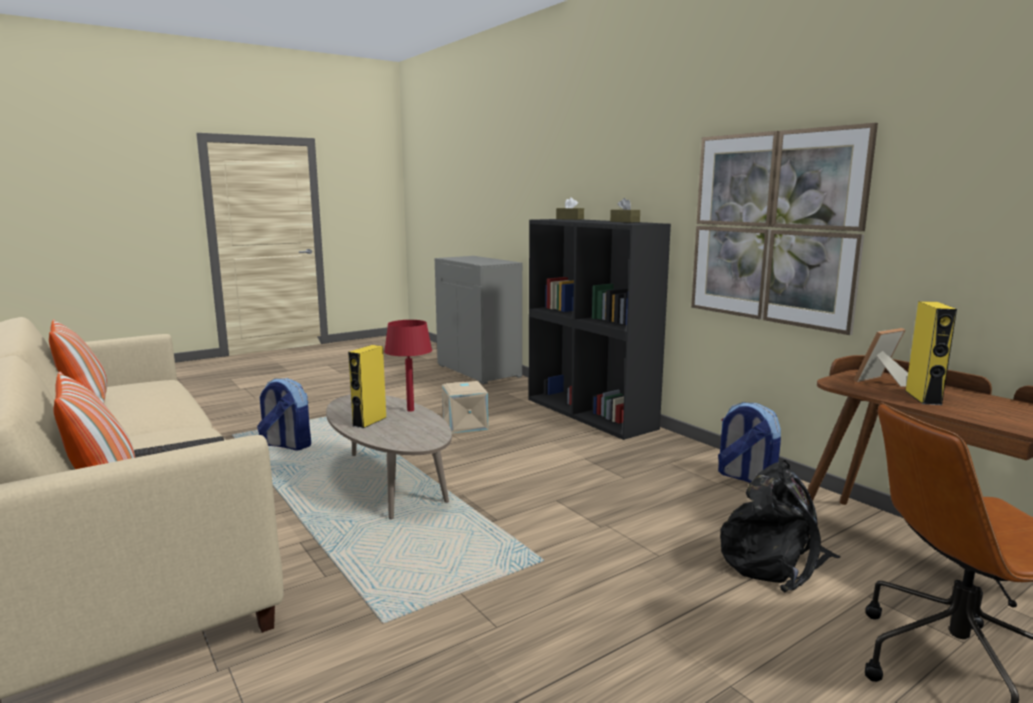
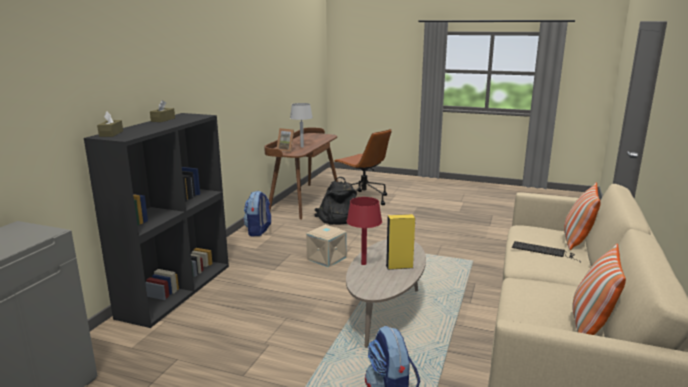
camera: 125 degrees left, 5 degrees up
beige storage box [442,381,488,433] -> beige storage box moved to [306,225,347,267]
picture [691,123,878,335] -> none
yellow speaker [906,301,957,405] -> grey table lamp [290,103,313,147]

